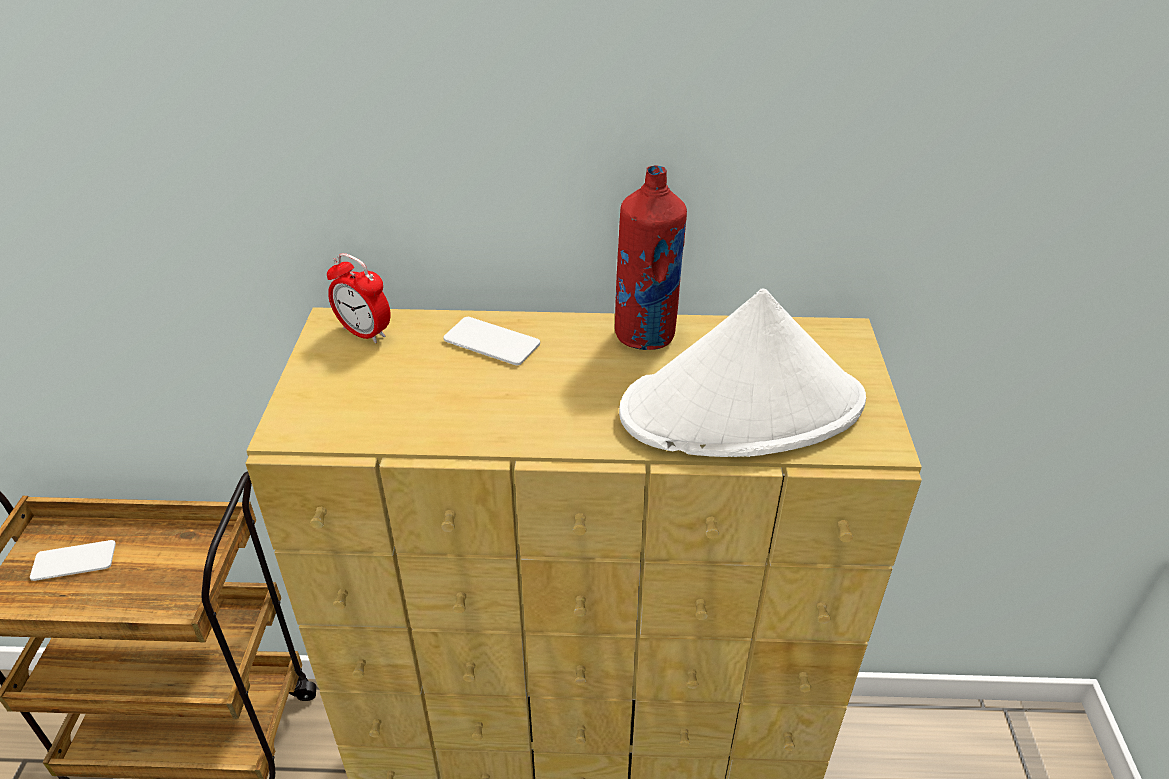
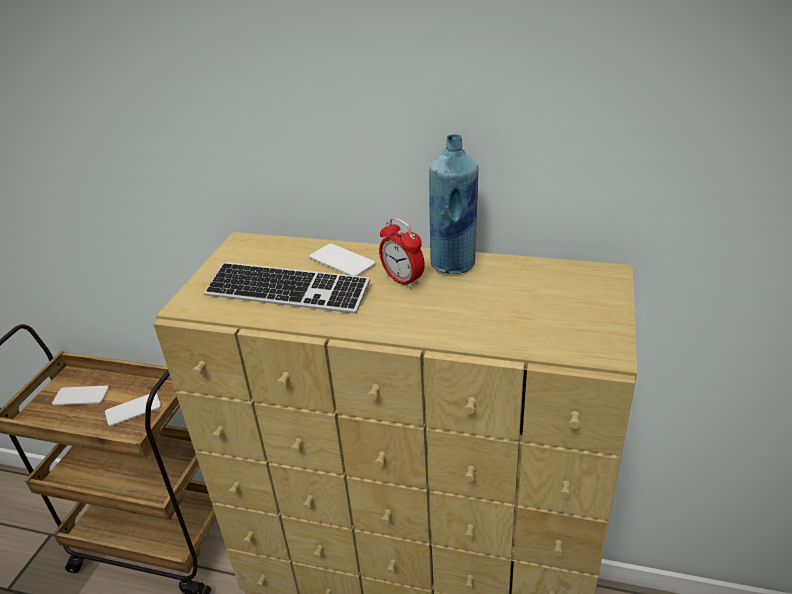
camera: 15 degrees right, 5 degrees down
alarm clock [327,253,391,343] -> alarm clock moved to [379,218,425,288]
red bottle [615,165,687,350] -> blue bottle [429,134,478,274]
white hat [619,289,866,457] -> none
none -> phone [105,393,161,426]
none -> keyboard [204,262,370,314]

